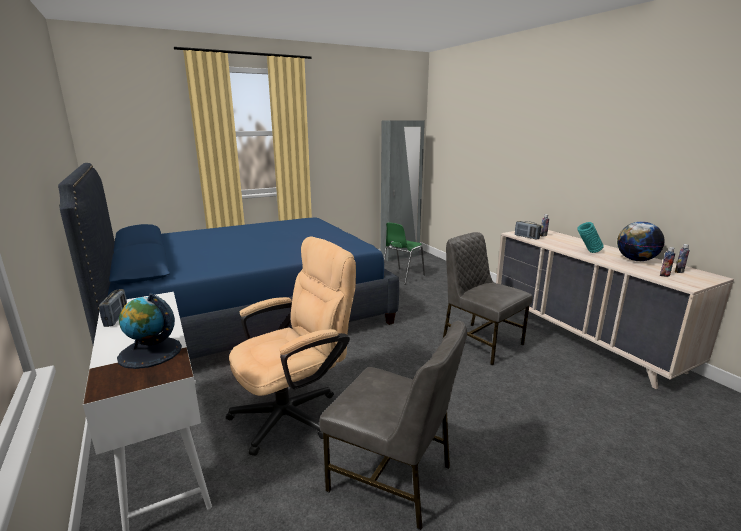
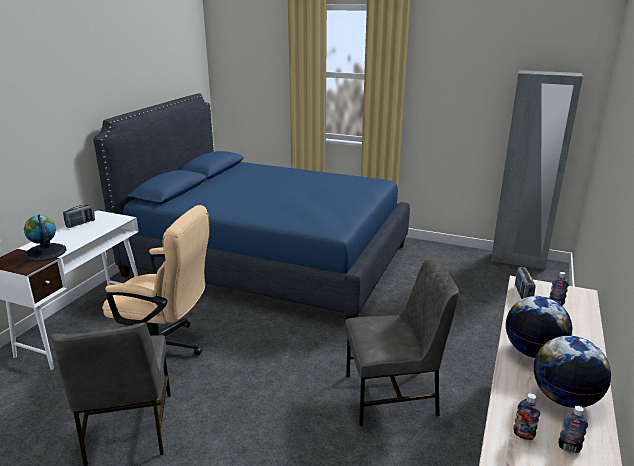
camera: 50 degrees right, 5 degrees up
green chair [384,223,425,285] -> none
grey chair [443,232,533,365] -> grey chair turned 75 degrees clockwise [345,259,459,426]
turquoise vase [577,222,604,253] -> globe [506,296,572,358]

